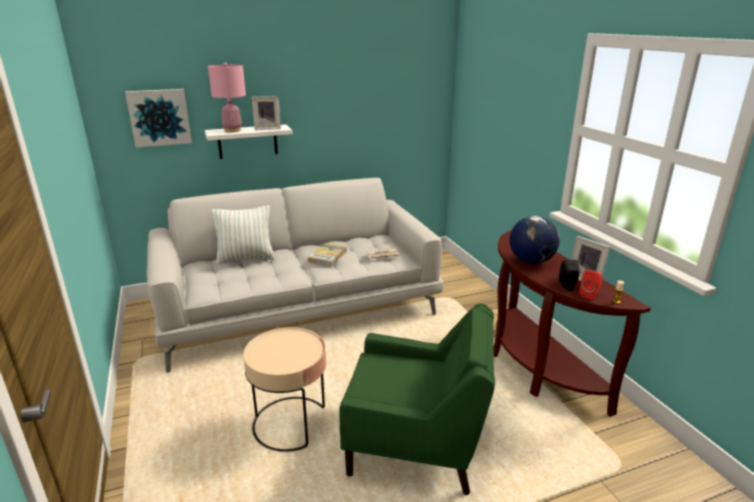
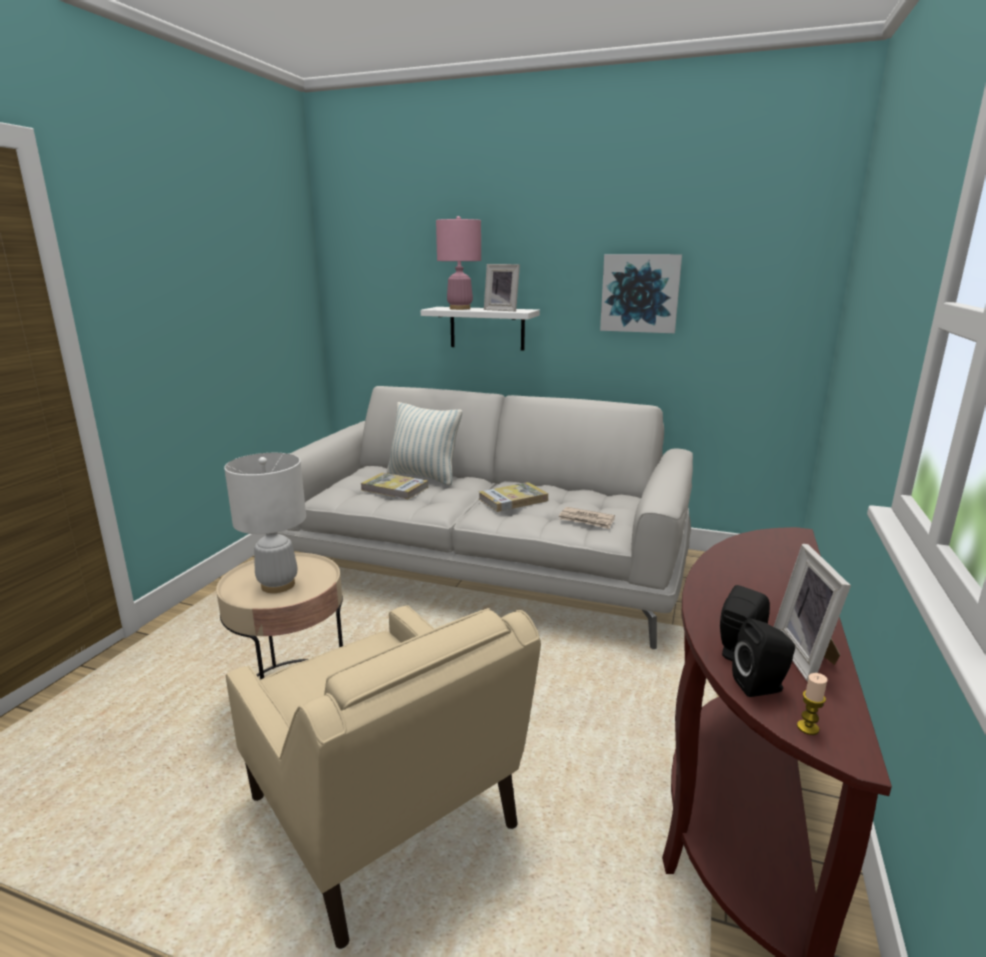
camera: 40 degrees right, 5 degrees down
picture [125,89,192,147] -> picture moved to [600,254,682,333]
green armchair [339,304,495,495] -> beige armchair [226,605,541,949]
globe [510,216,560,264] -> none
red speaker [580,270,603,300] -> black speaker [732,618,795,697]
none -> white table lamp [224,453,306,593]
none -> book [361,473,428,499]

